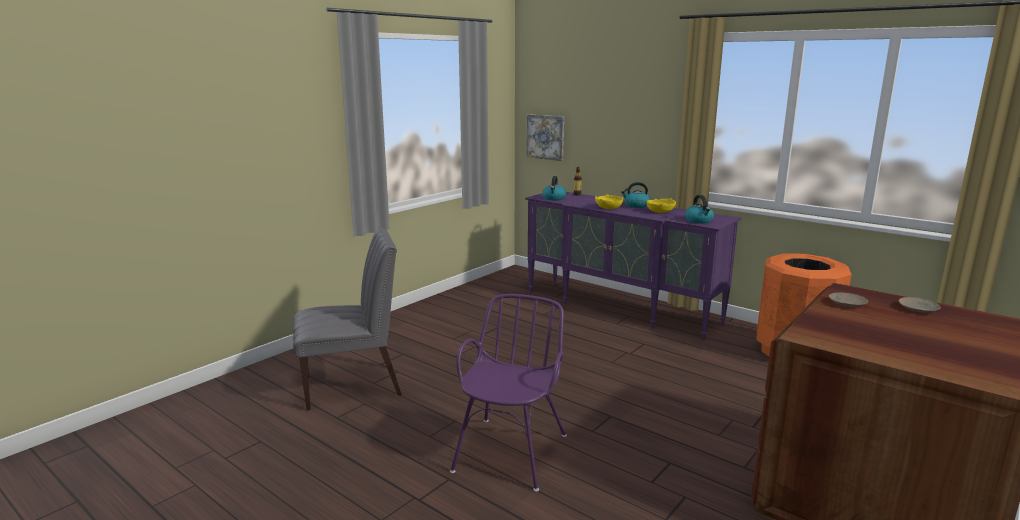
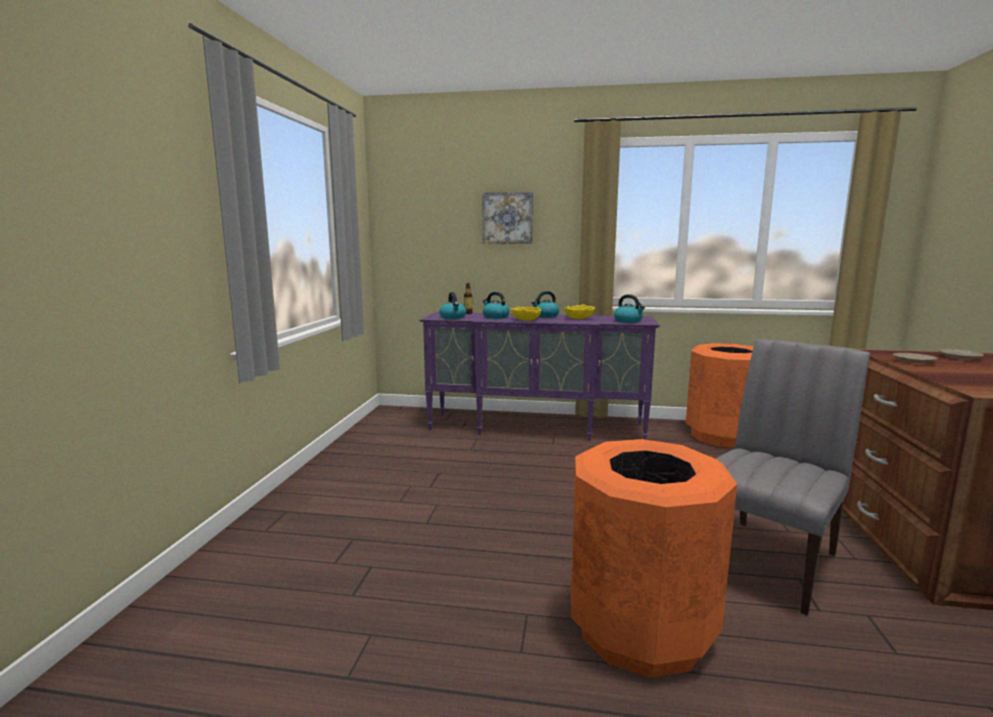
camera: 30 degrees left, 5 degrees down
grey chair [293,227,402,410] -> grey chair moved to [716,339,871,615]
purple chair [450,294,567,492] -> orange trash can [571,439,737,678]
picture [527,114,564,161] -> picture moved to [482,192,533,244]
none -> kettle [483,292,509,319]

